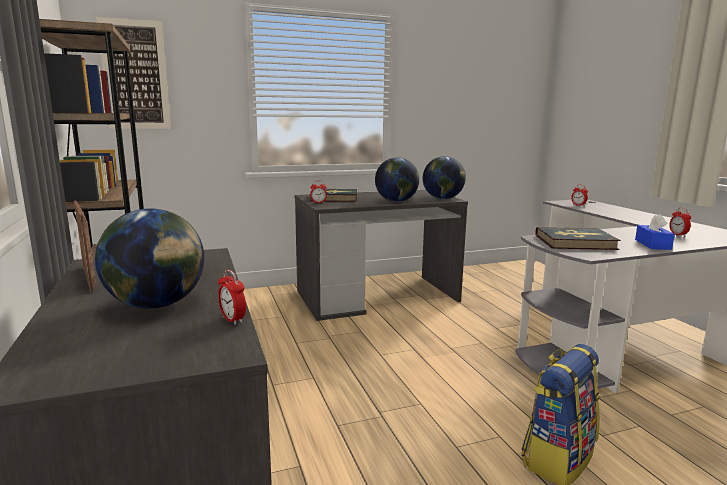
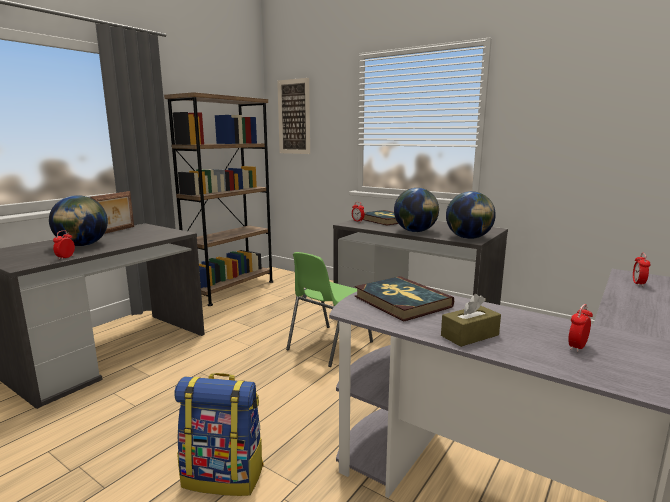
camera: 55 degrees right, 0 degrees up
blue tissue box [635,214,675,250] -> brown tissue box [441,294,501,347]
none -> green chair [286,252,373,367]

